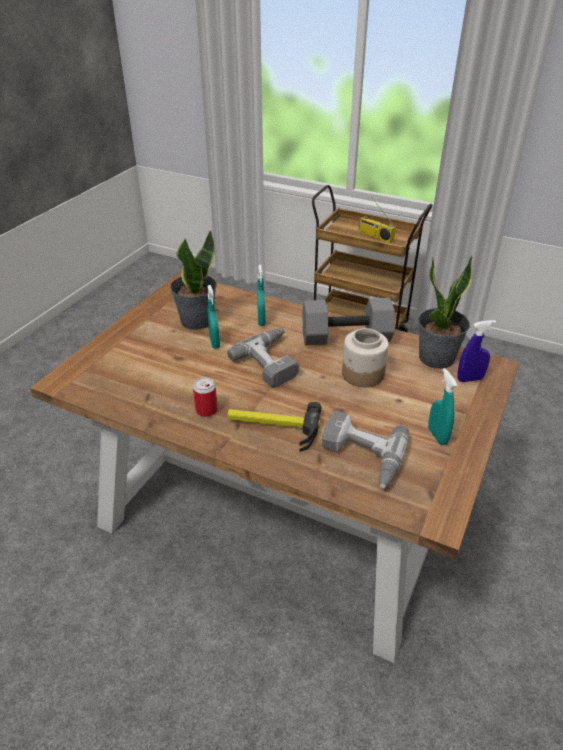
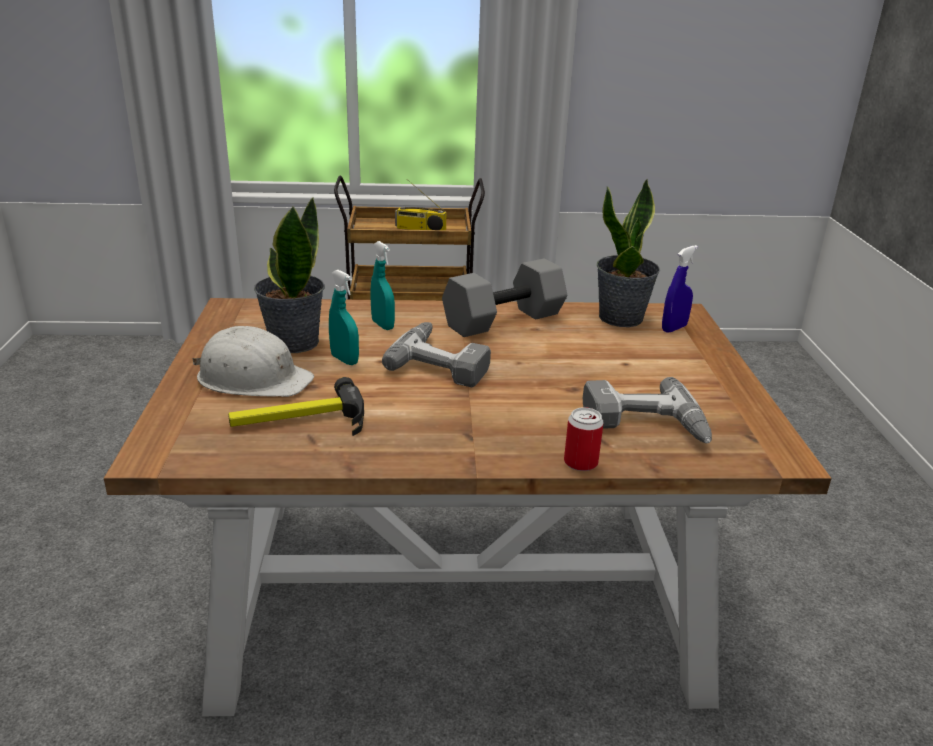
camera: 30 degrees left, 10 degrees down
can [193,377,218,417] -> can moved to [564,407,604,471]
hammer [227,402,321,452] -> hammer moved to [228,377,364,436]
jar [342,328,389,387] -> none
turquoise spray bottle [428,368,458,445] -> none
none -> white hard hat [192,326,314,397]

